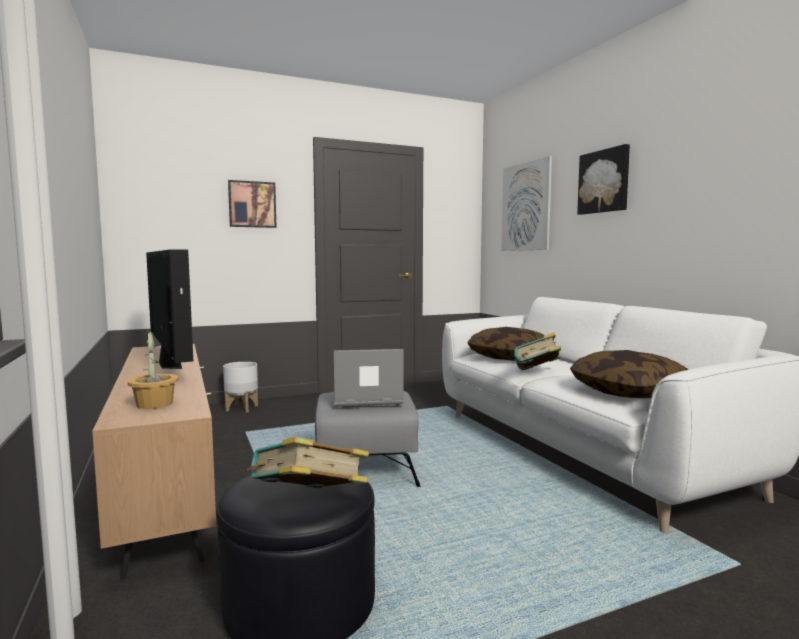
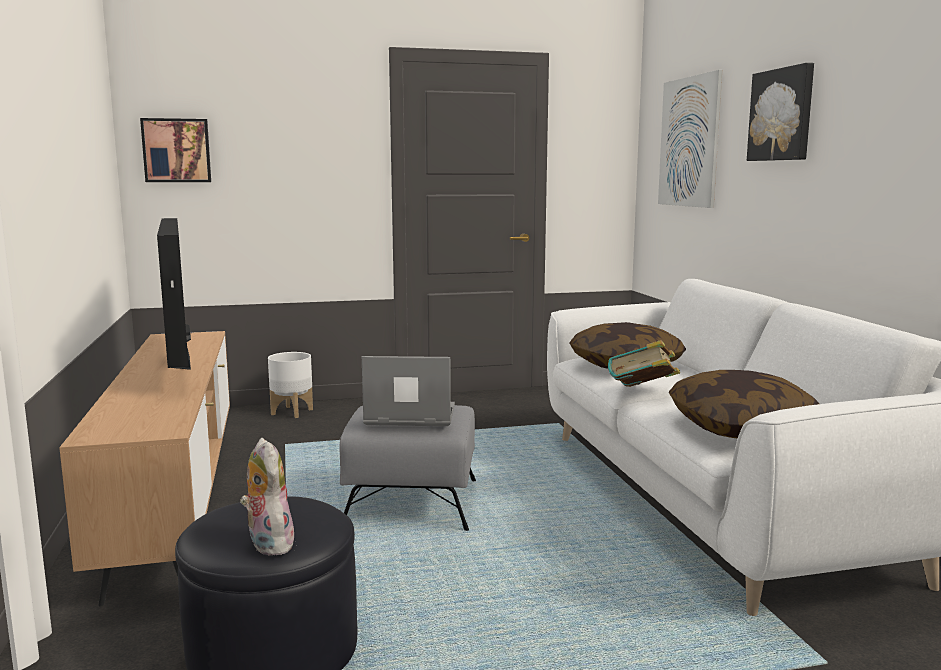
camera: 10 degrees right, 5 degrees up
potted plant [128,328,179,409] -> none
picture [228,180,276,228] -> picture moved to [140,118,211,182]
book [247,437,369,488] -> plush toy [240,438,294,556]

